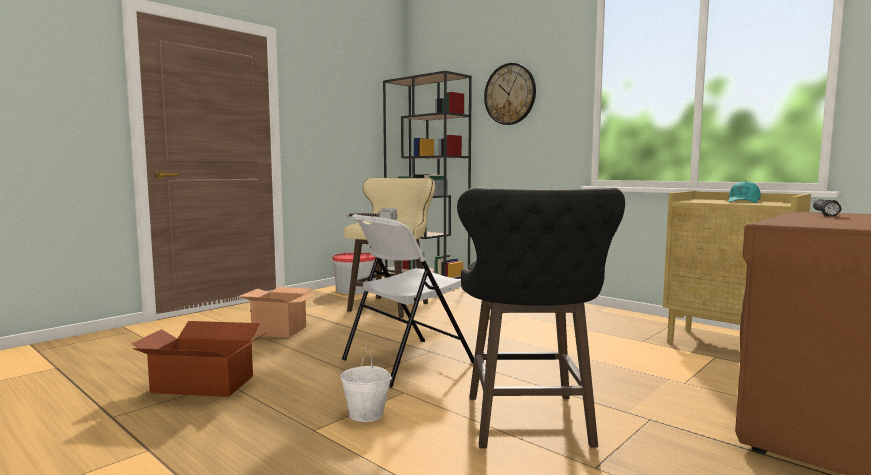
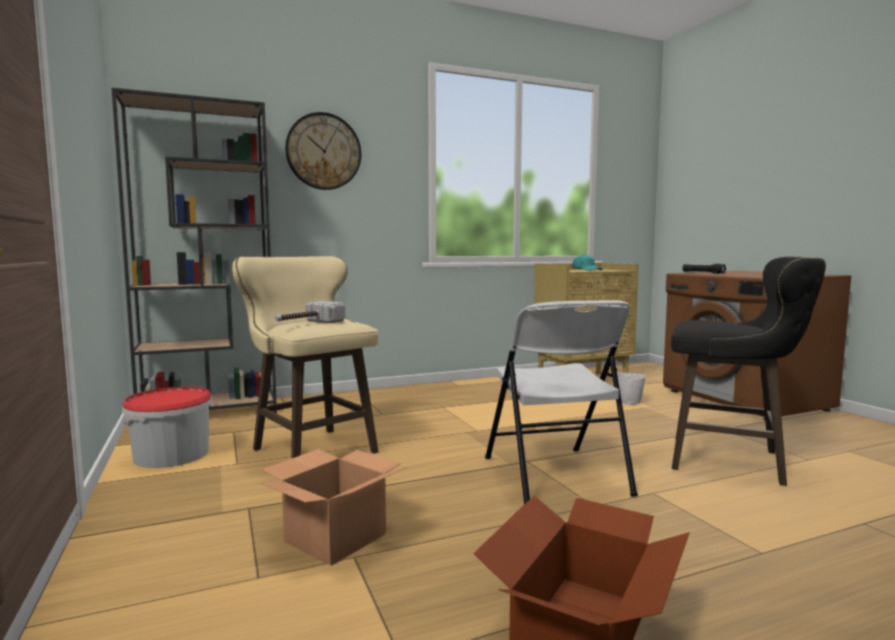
camera: 65 degrees left, 0 degrees up
white bucket [340,347,392,422] -> white bucket moved to [617,358,646,405]

